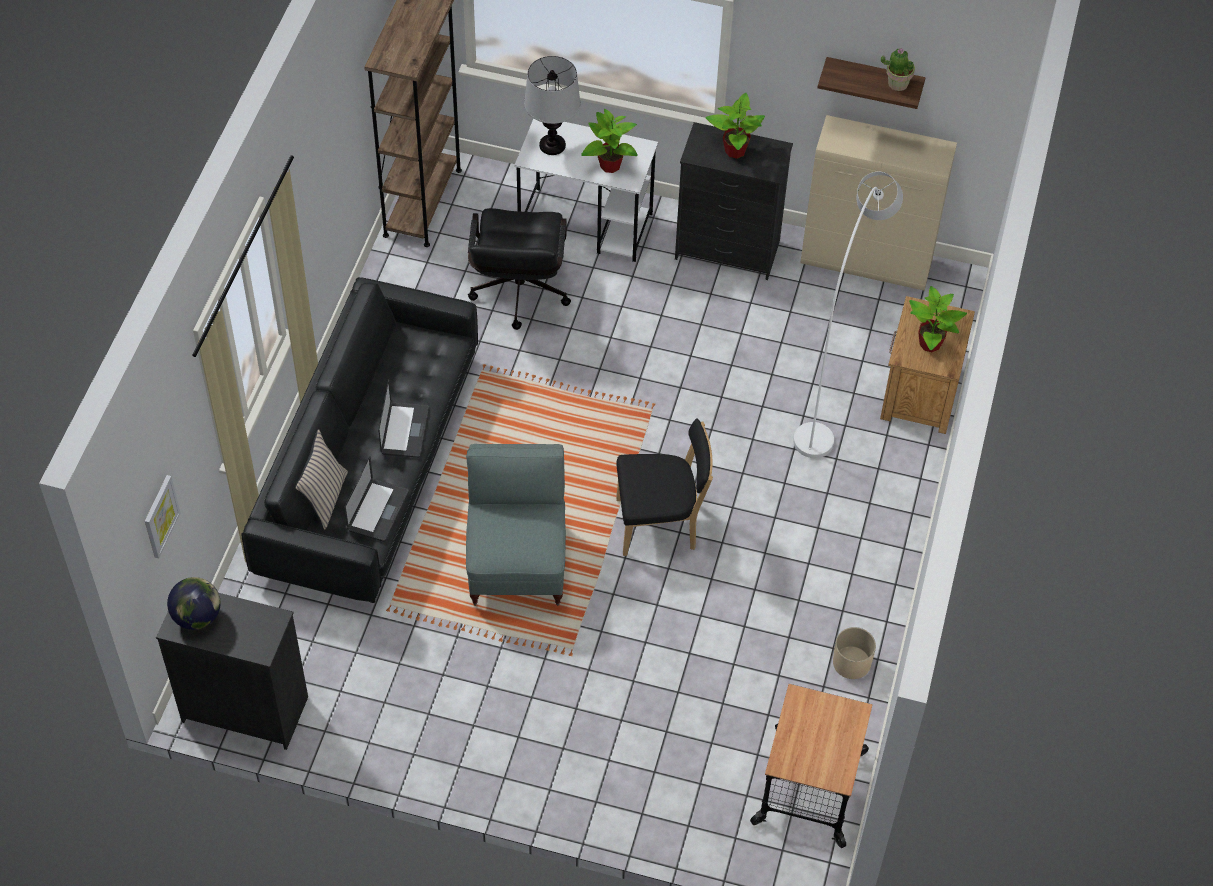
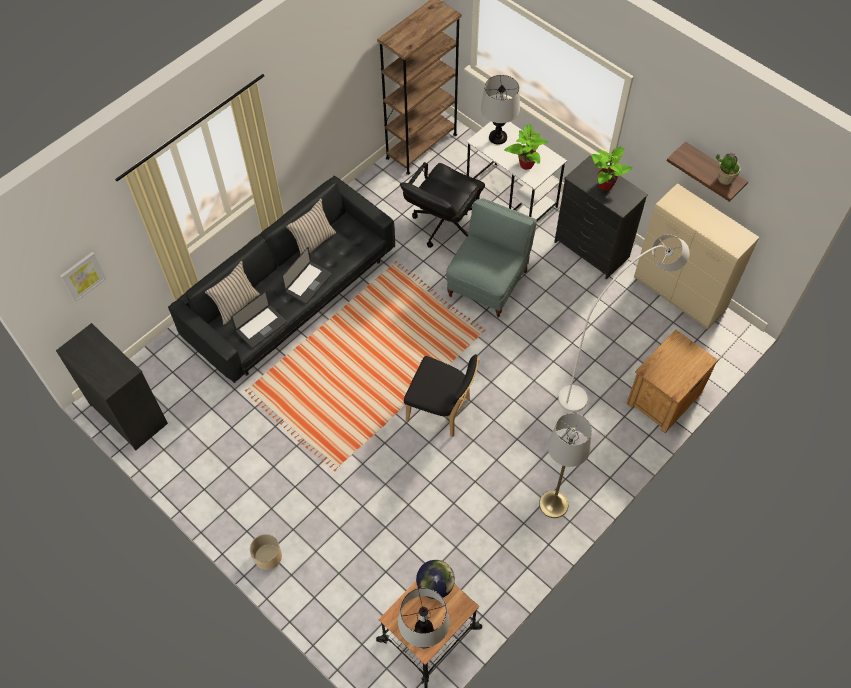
camera: 30 degrees right, 5 degrees up
globe [167,577,221,630] -> globe moved to [416,560,455,599]
grey armchair [466,444,566,606] -> grey armchair moved to [446,198,537,318]
beige planter [833,627,876,679] -> beige planter moved to [250,534,282,570]
potted plant [909,286,967,352] -> none
none -> beige pillow [286,198,336,255]
none -> table lamp [398,588,450,648]
none -> grey floor lamp [539,413,592,518]

